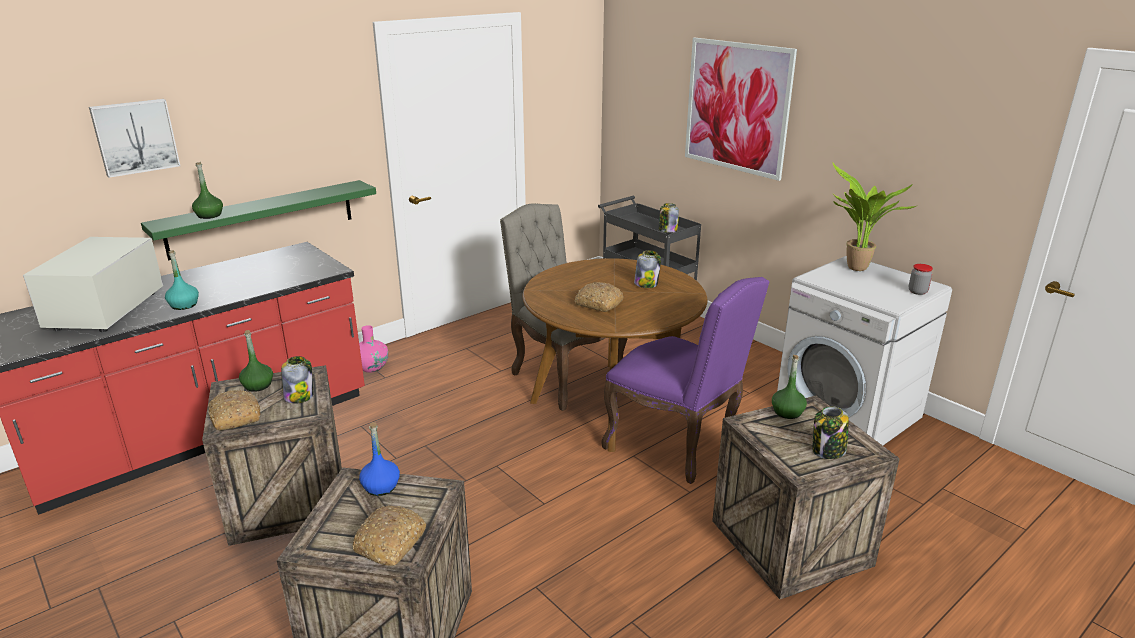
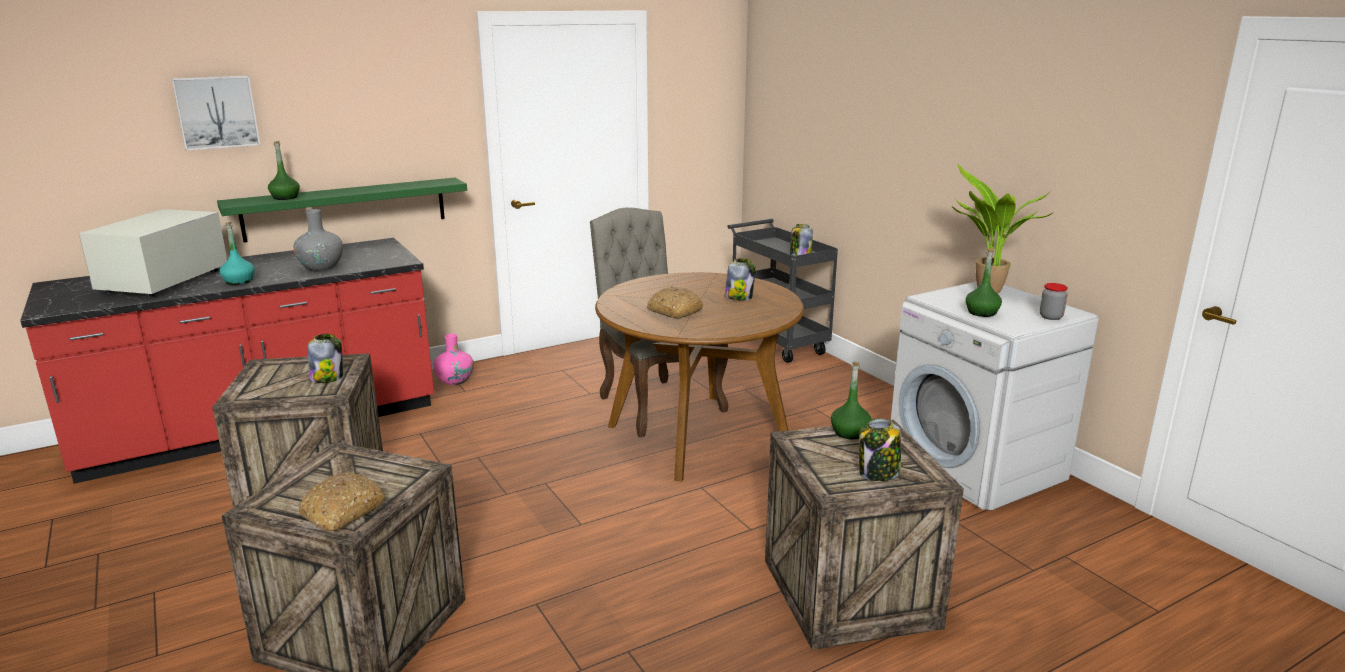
camera: 10 degrees right, 5 degrees down
bread [208,390,261,430] -> none
green bottle [239,330,273,392] -> green bottle moved to [966,249,1002,317]
blue bottle [359,422,400,496] -> none
purple chair [602,277,769,484] -> none
picture [685,38,797,181] -> none
none -> grey vase [293,209,343,271]

